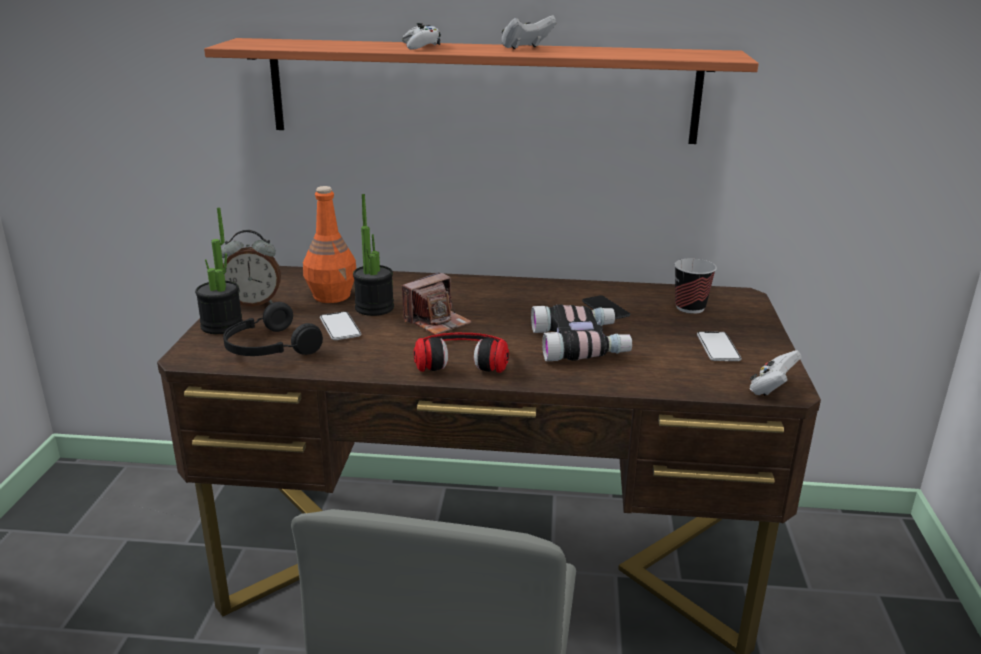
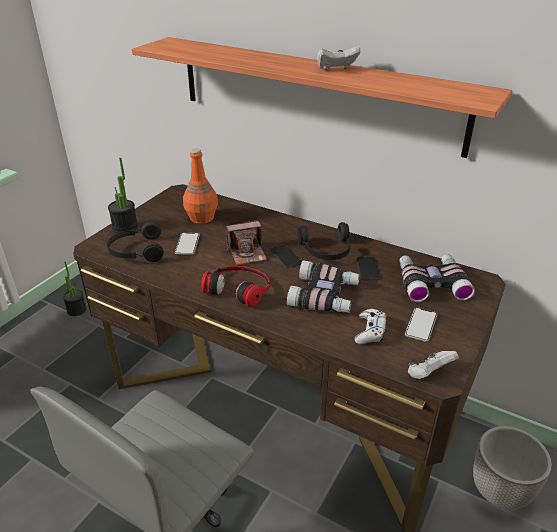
camera: 25 degrees right, 10 degrees up
alarm clock [221,230,281,307] -> none
potted plant [353,194,394,316] -> potted plant moved to [63,261,87,316]
white game controller [402,23,441,50] -> white game controller moved to [355,309,387,344]
cup [674,258,717,314] -> binoculars [399,254,475,302]
none -> phone [270,245,302,268]
none -> black headphones [298,222,351,260]
none -> planter [473,426,552,510]

